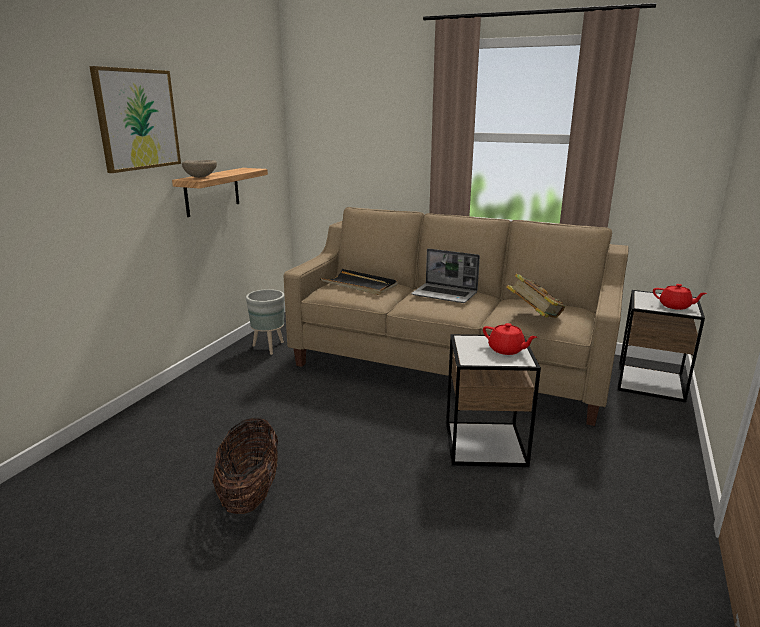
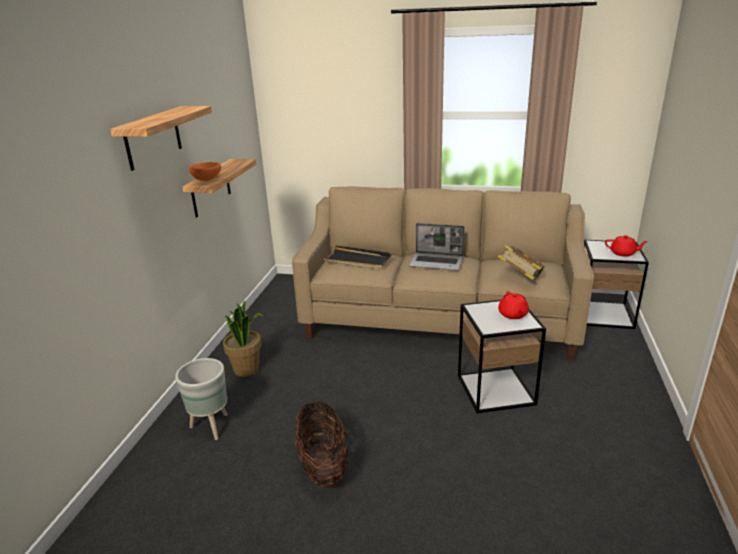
camera: 10 degrees left, 5 degrees up
picture [89,66,181,173] -> shelf [110,106,212,171]
beige bowl [182,160,217,178] -> orange bowl [189,162,221,181]
grey planter [246,289,284,355] -> grey planter moved to [175,358,228,440]
red teapot [483,323,537,355] -> red teapot turned 60 degrees clockwise [498,291,529,319]
none -> potted plant [223,300,264,377]

